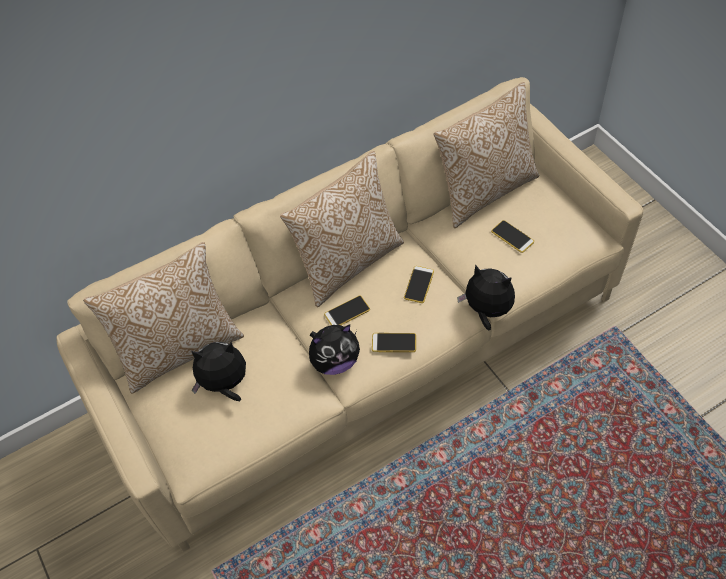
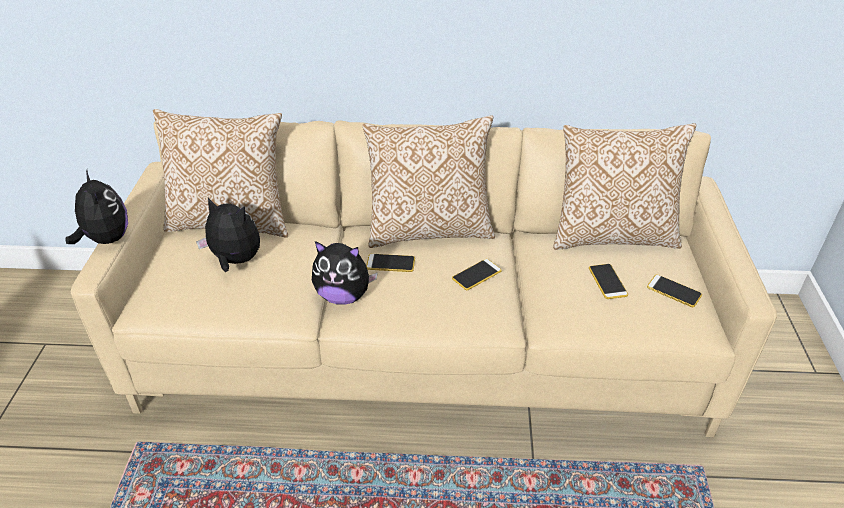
camera: 30 degrees right, 15 degrees down
phone [372,333,416,352] -> phone moved to [647,274,702,307]
plush toy [457,265,515,331] -> plush toy moved to [65,170,128,244]

